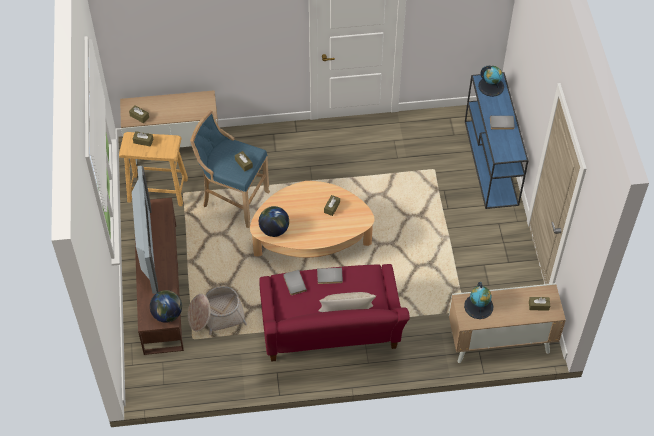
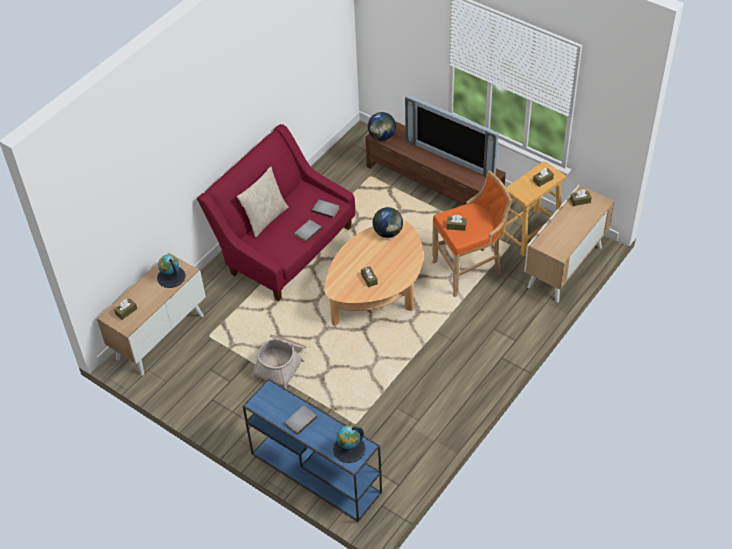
camera: 135 degrees right, 5 degrees down
basket [188,286,247,335] -> basket moved to [251,335,306,389]
blue stool [190,110,270,228] -> orange stool [432,171,512,297]

